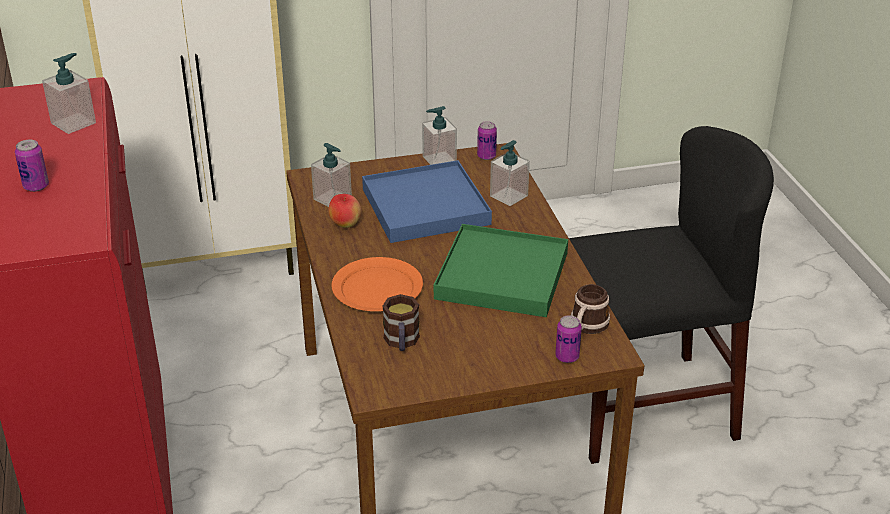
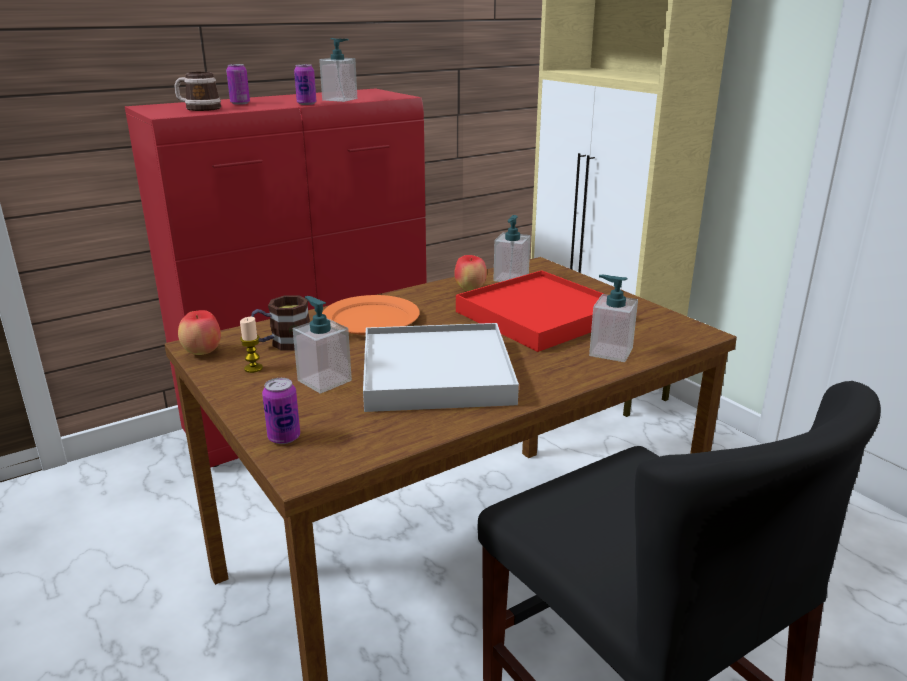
camera: 70 degrees right, 10 degrees down
blue tray [362,160,492,243] -> red tray [456,270,604,352]
soap dispenser [422,106,457,165] -> soap dispenser moved to [293,296,352,394]
green tray [434,224,568,317] -> white tray [363,323,519,412]
can [477,121,497,160] -> can moved to [294,64,316,105]
mug [571,284,610,334] -> mug moved to [174,72,221,111]
none -> apple [178,310,221,355]
none -> candle [240,317,263,373]

